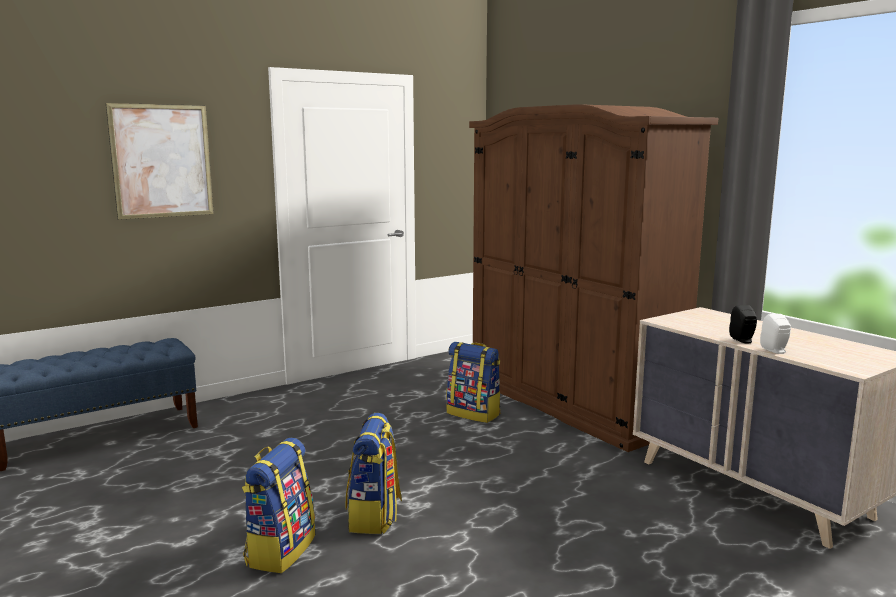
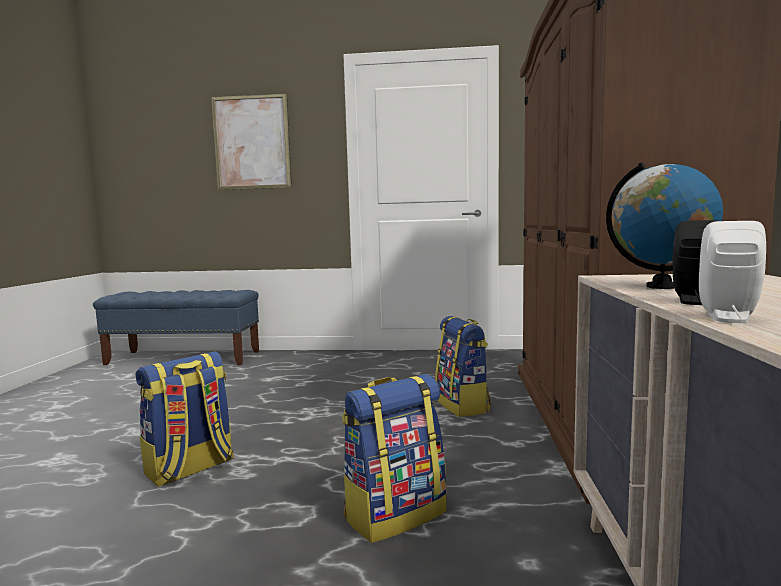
camera: 40 degrees right, 5 degrees down
backpack [242,438,315,573] -> backpack moved to [342,374,447,543]
none -> globe [606,162,723,289]

